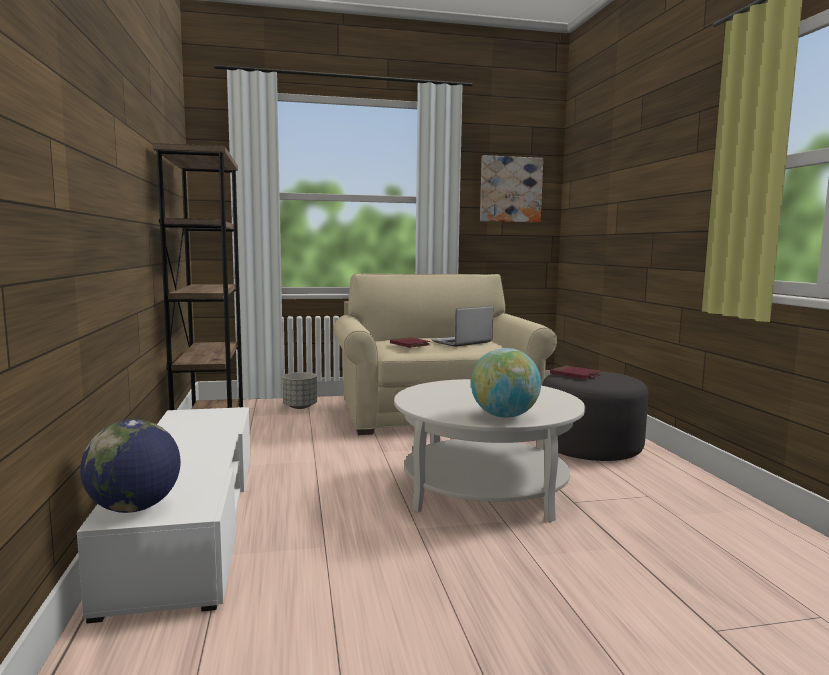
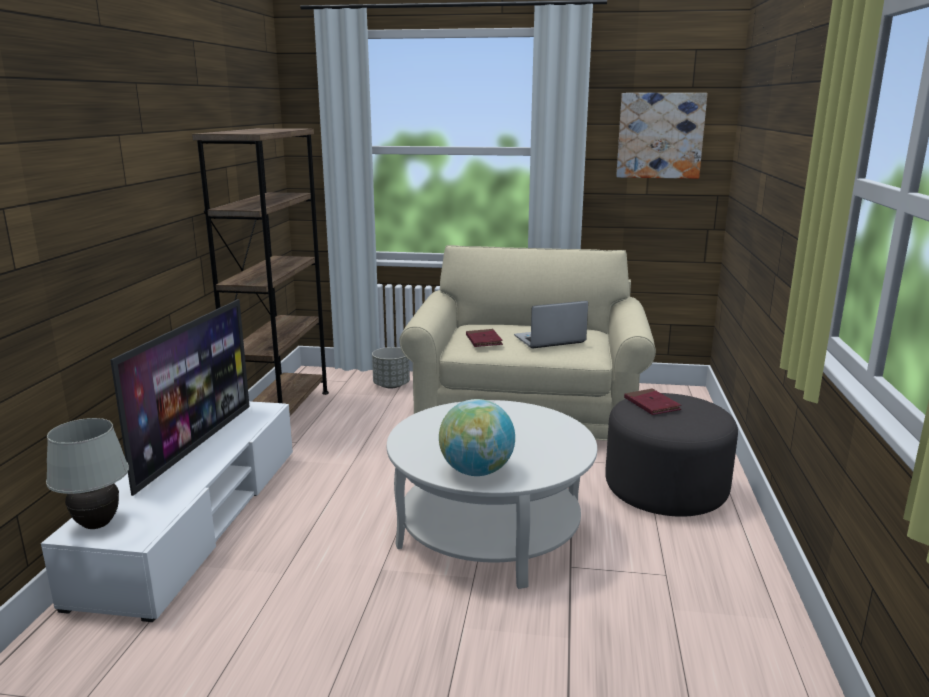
camera: 20 degrees right, 10 degrees up
globe [80,419,181,513] -> white table lamp [46,418,129,529]
none -> television [110,299,250,496]

